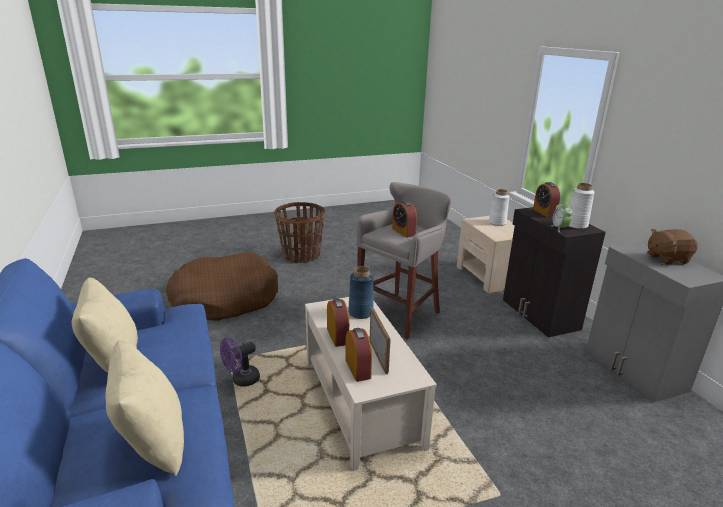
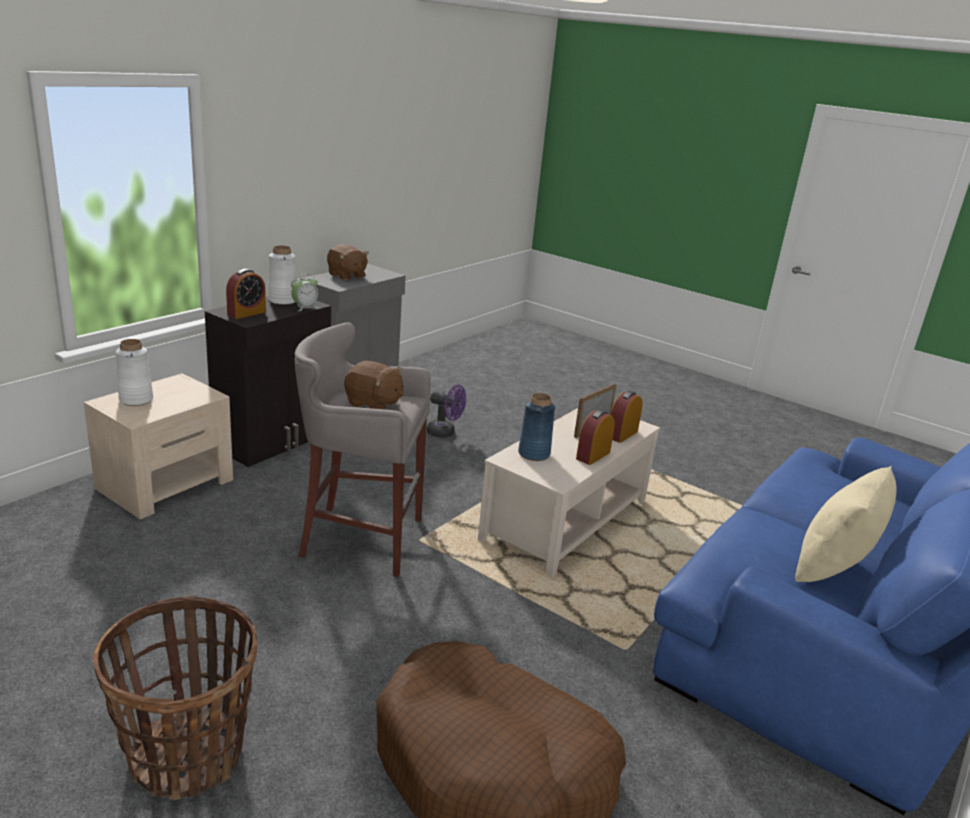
camera: 125 degrees left, 0 degrees up
beige pillow [106,340,184,476] -> none
purple fan [220,337,260,387] -> purple fan moved to [427,384,466,438]
alarm clock [392,200,417,238] -> brown plush toy [344,361,404,409]

